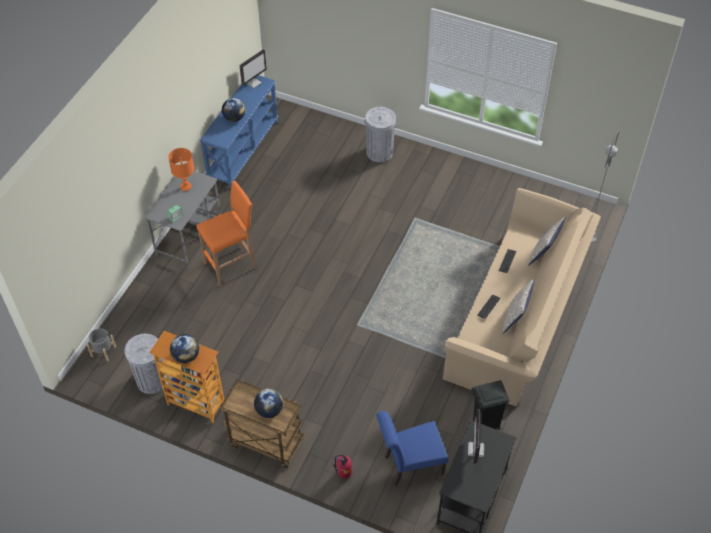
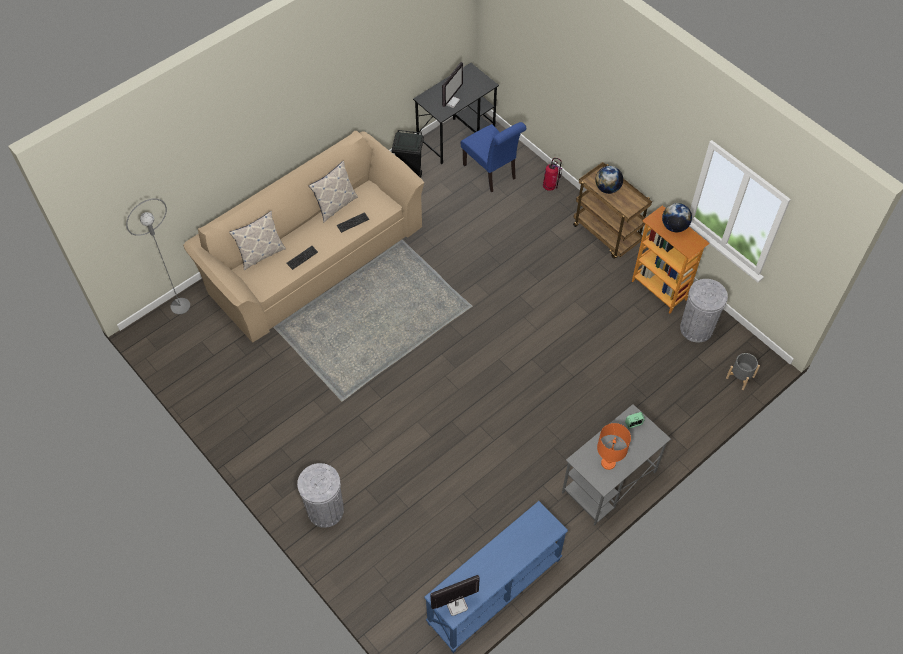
camera: 155 degrees left, 5 degrees up
orange stool [196,181,257,286] -> none
globe [222,98,245,122] -> none
blue chair [376,411,448,486] -> blue chair turned 45 degrees clockwise [461,122,526,192]

